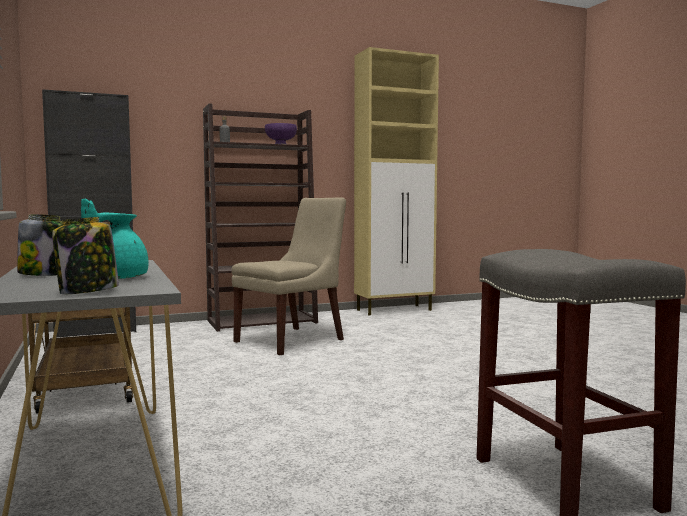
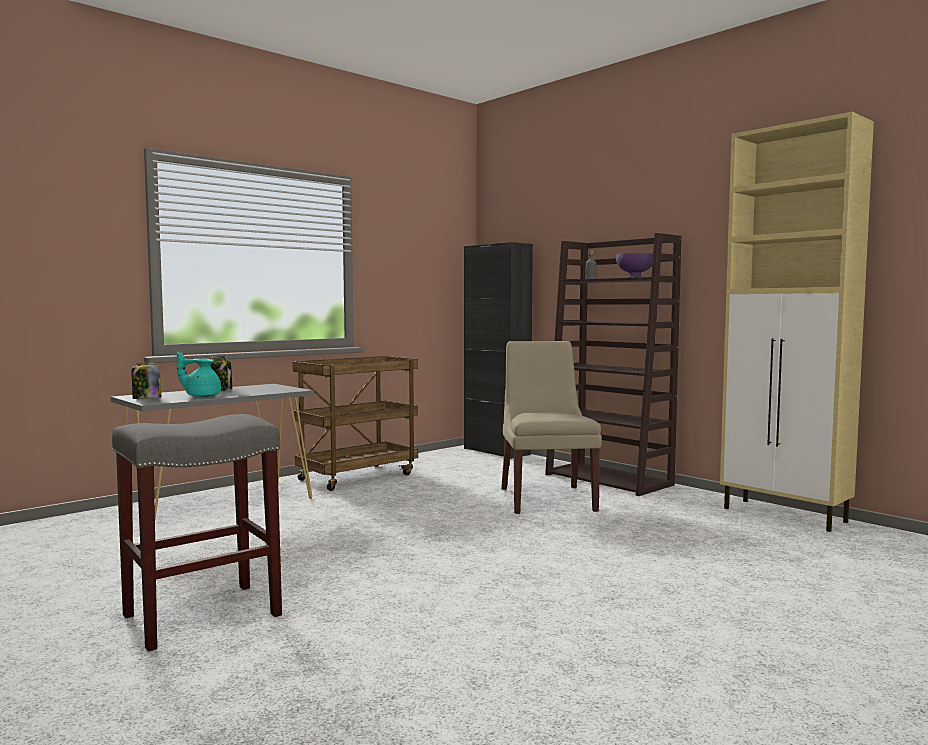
camera: 70 degrees right, 0 degrees up
beige chair [232,197,346,355] -> beige chair turned 120 degrees counterclockwise [501,341,602,514]

